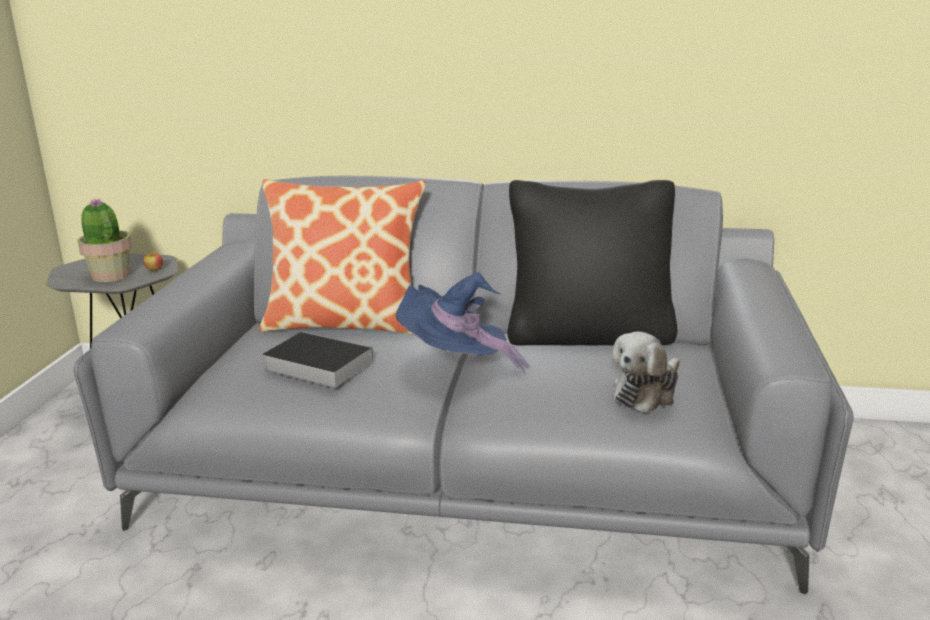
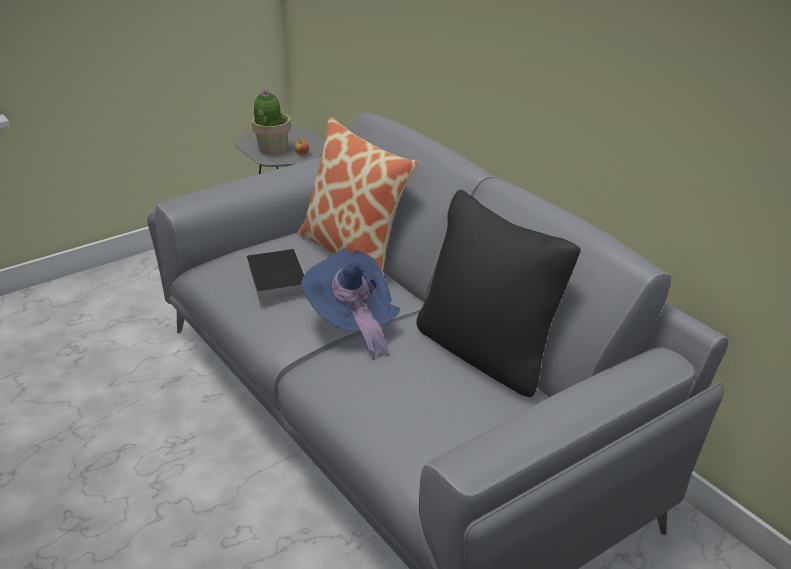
camera: 45 degrees right, 10 degrees up
plush toy [612,331,680,413] -> none

